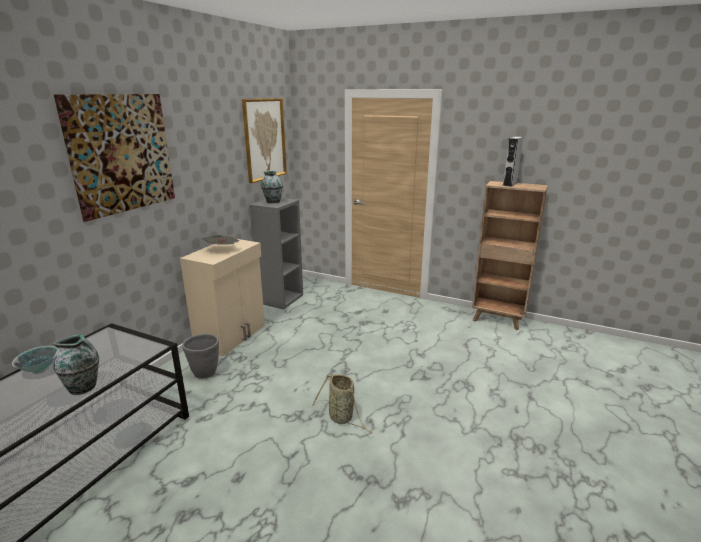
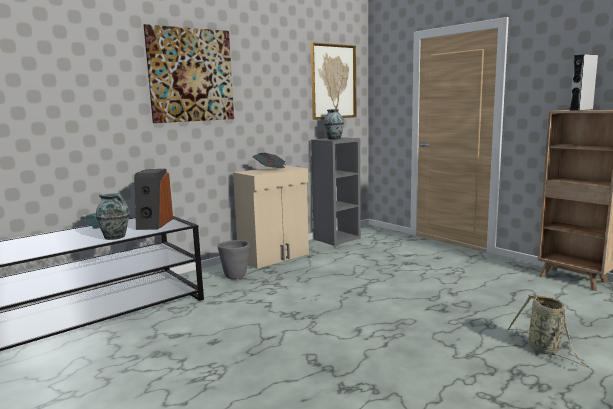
camera: 25 degrees right, 10 degrees down
basket [312,374,372,434] -> basket moved to [507,294,589,367]
none -> speaker [134,169,173,230]

